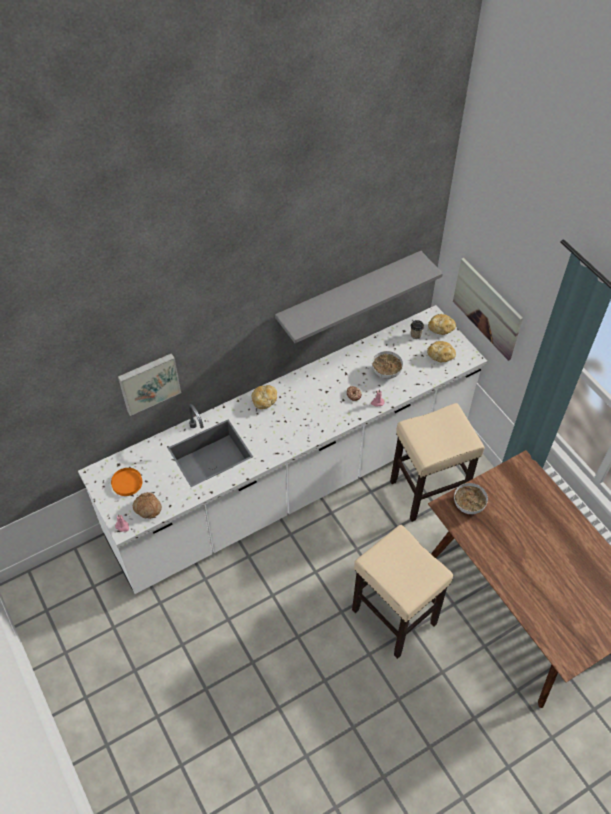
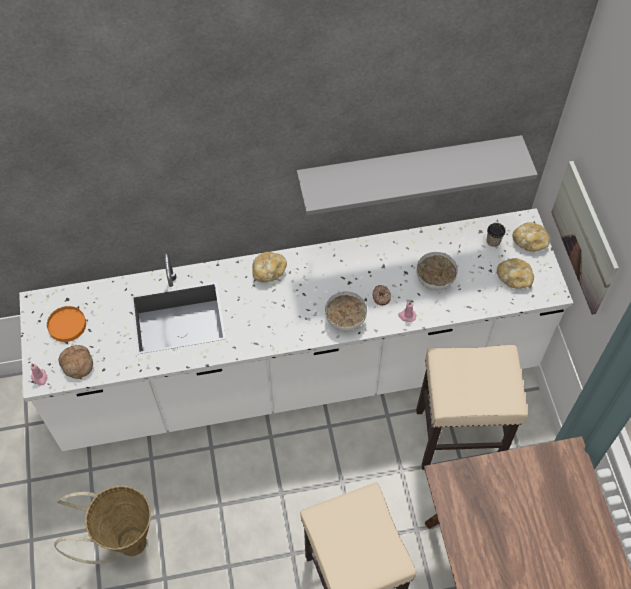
camera: 20 degrees right, 5 degrees up
picture [118,353,181,416] -> none
bowl [454,483,488,514] -> bowl moved to [325,291,367,331]
none -> basket [54,485,151,564]

